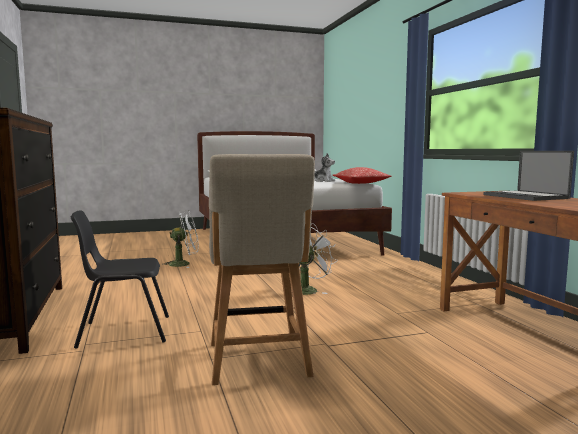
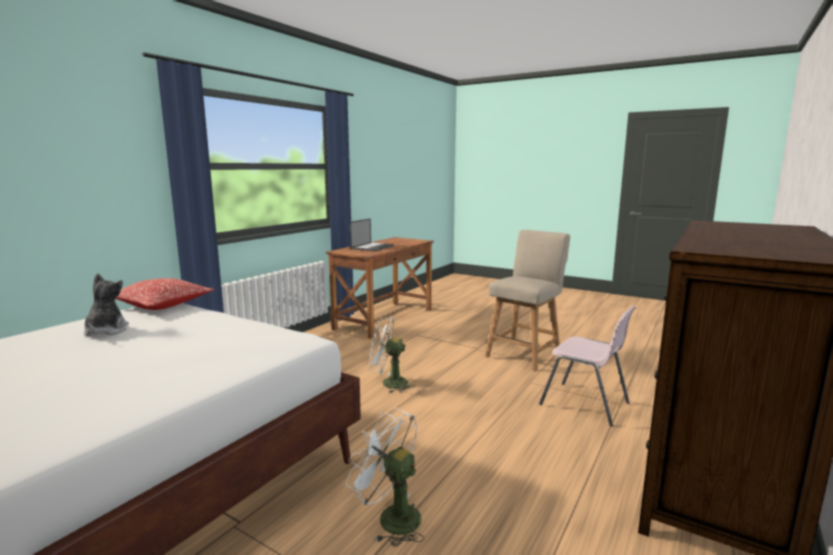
camera: 130 degrees left, 5 degrees up
black chair [71,210,169,349] -> pink chair [539,306,636,426]

